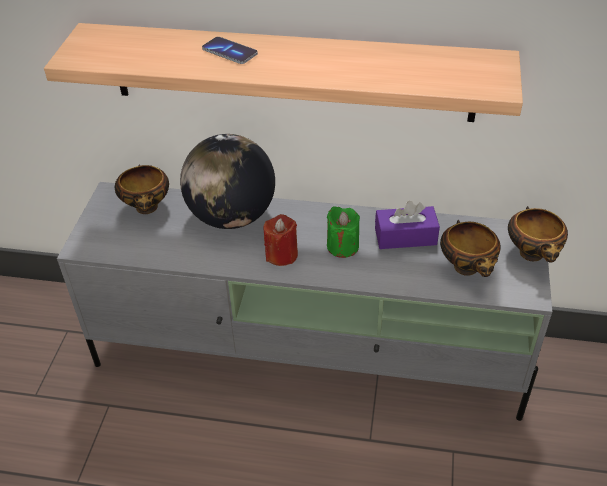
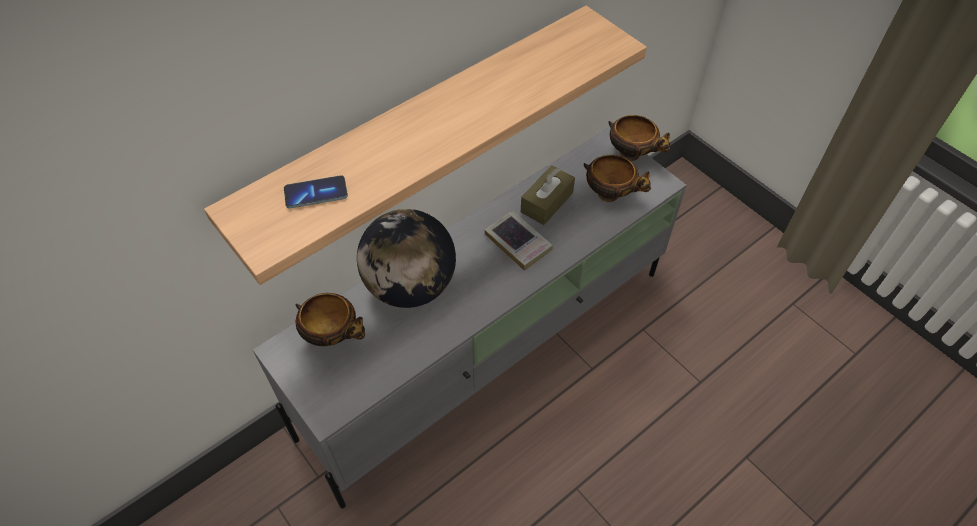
camera: 50 degrees left, 10 degrees up
phone [202,37,258,64] -> phone moved to [284,175,348,208]
red candle [264,214,298,266] -> none
green candle [327,206,360,258] -> book [484,210,553,271]
purple tissue box [375,201,440,249] -> brown tissue box [521,165,575,225]

